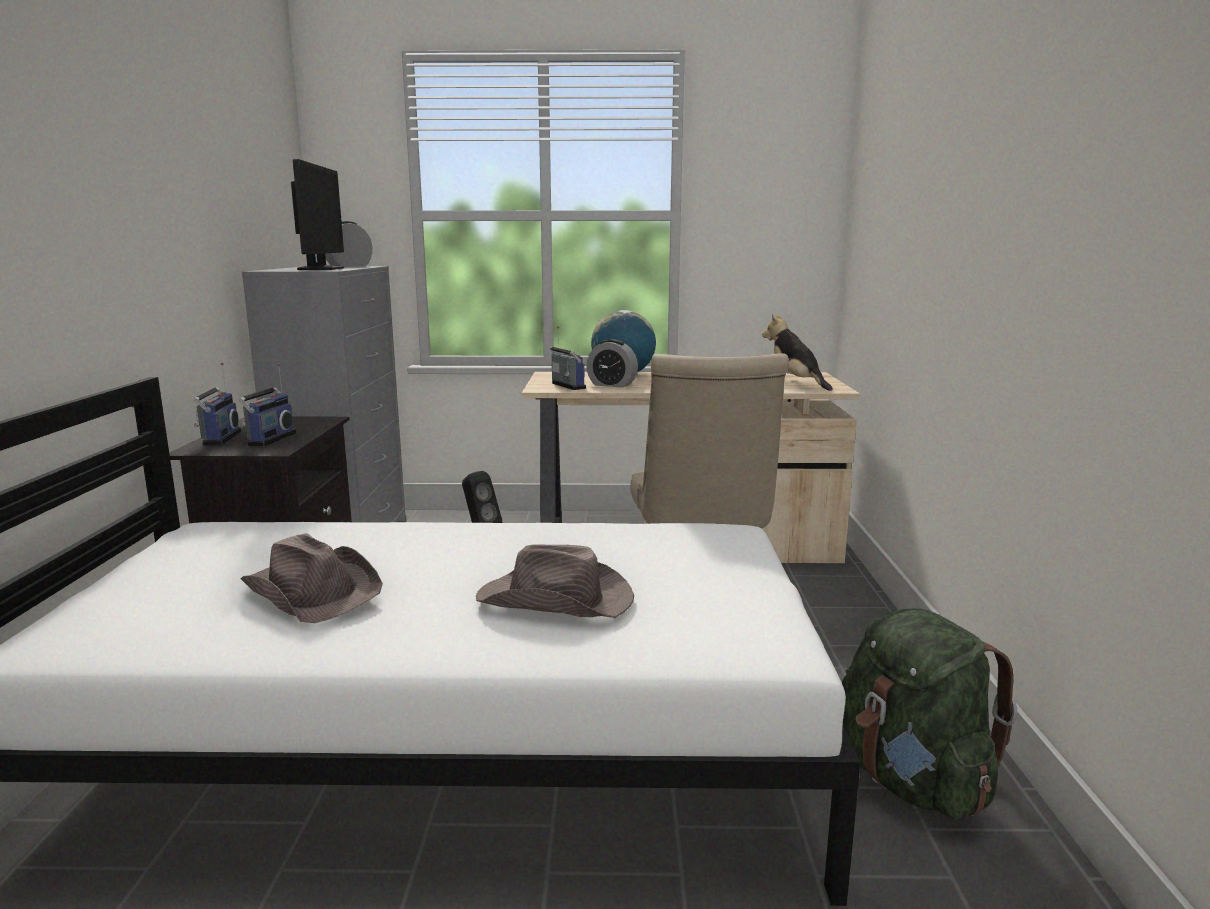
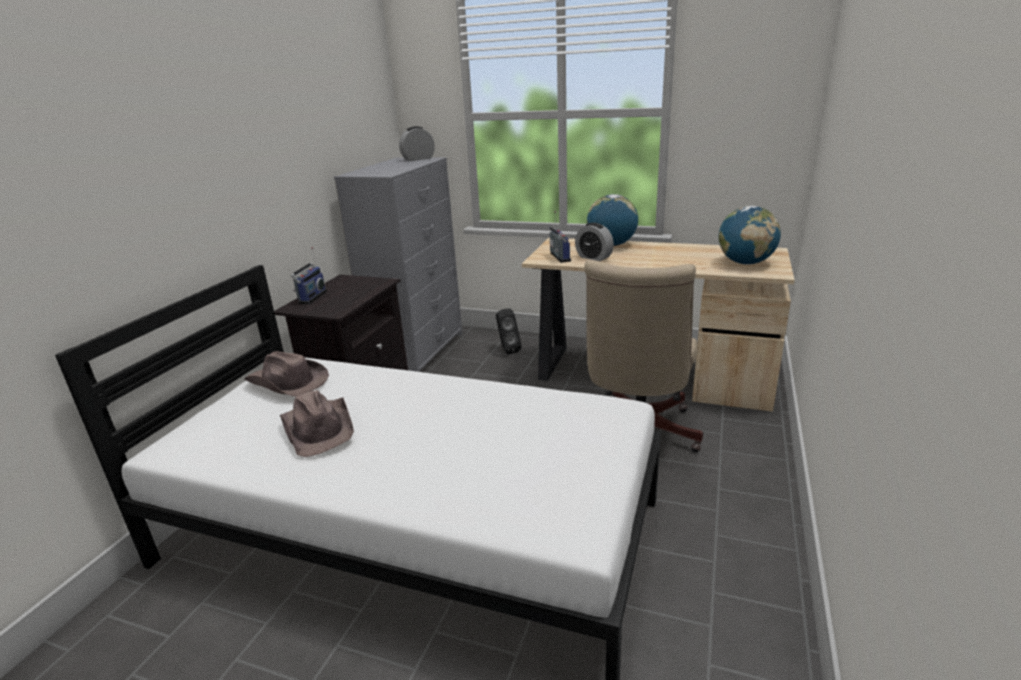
camera: 20 degrees right, 10 degrees up
radio [239,363,296,447] -> none
monitor [291,159,345,270] -> none
brown hat [476,544,634,618] -> brown hat moved to [244,351,329,397]
plush toy [762,314,832,391] -> globe [719,206,781,265]
green backpack [842,608,1018,820] -> none

